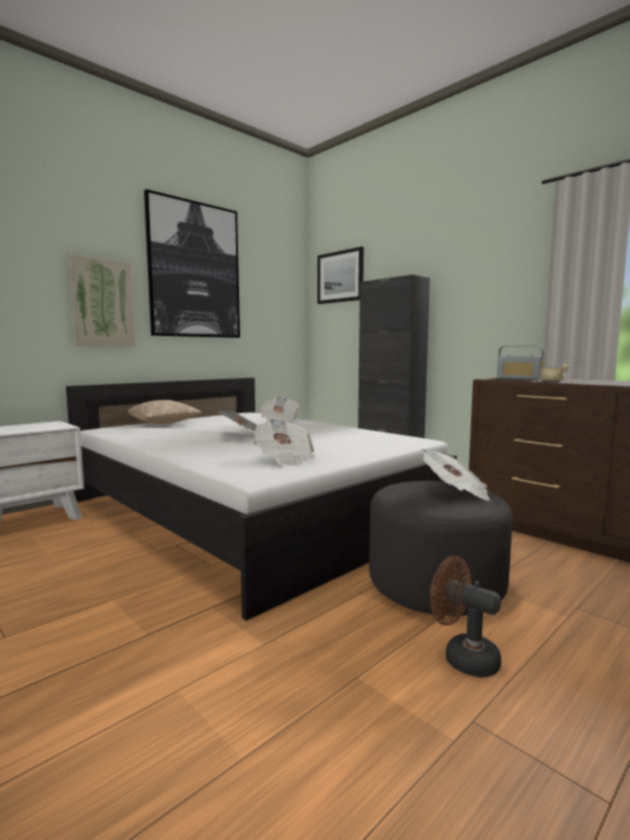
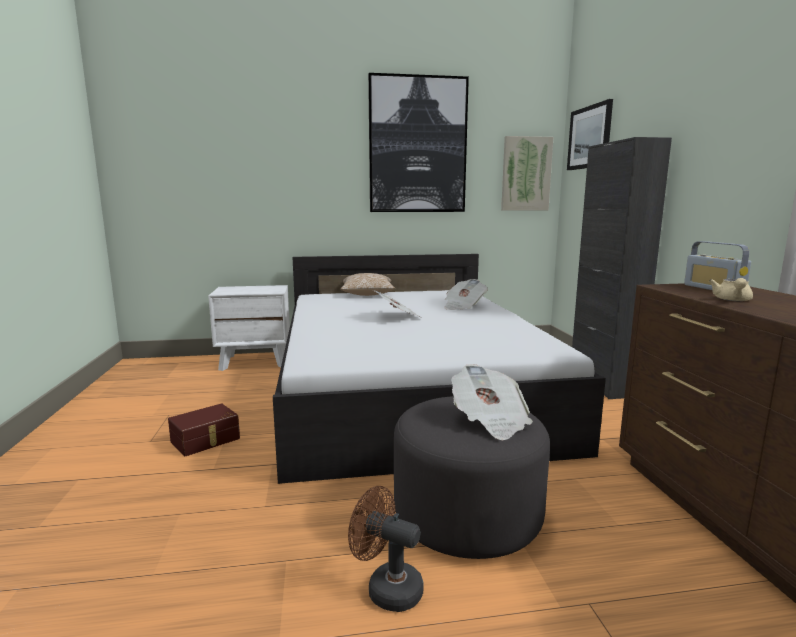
camera: 35 degrees right, 5 degrees up
picture [68,254,136,347] -> picture moved to [501,136,554,211]
newspaper [254,419,315,466] -> none
brown fan [430,556,501,677] -> brown fan turned 45 degrees counterclockwise [348,486,424,612]
none -> brown storage box [168,403,240,456]

